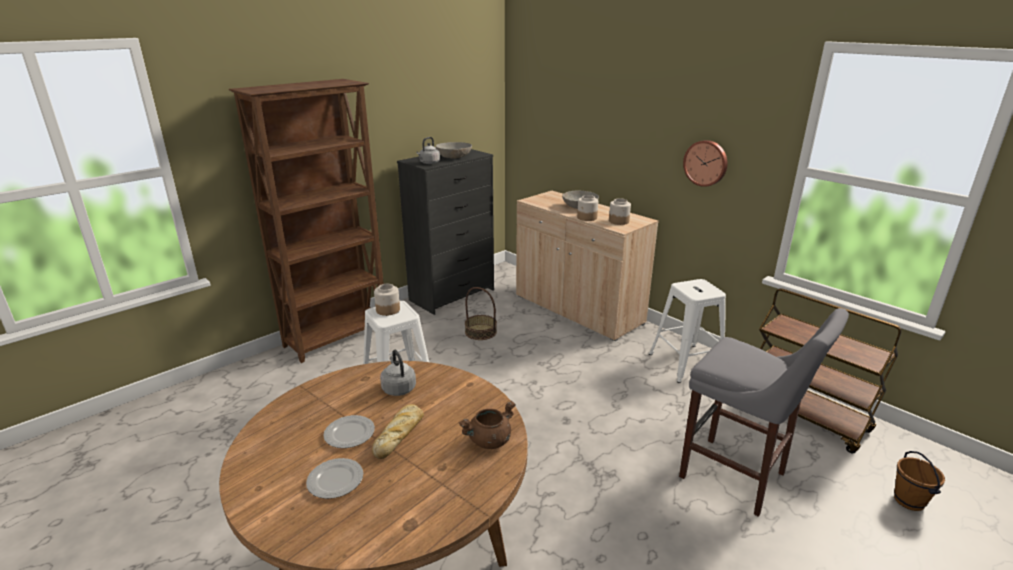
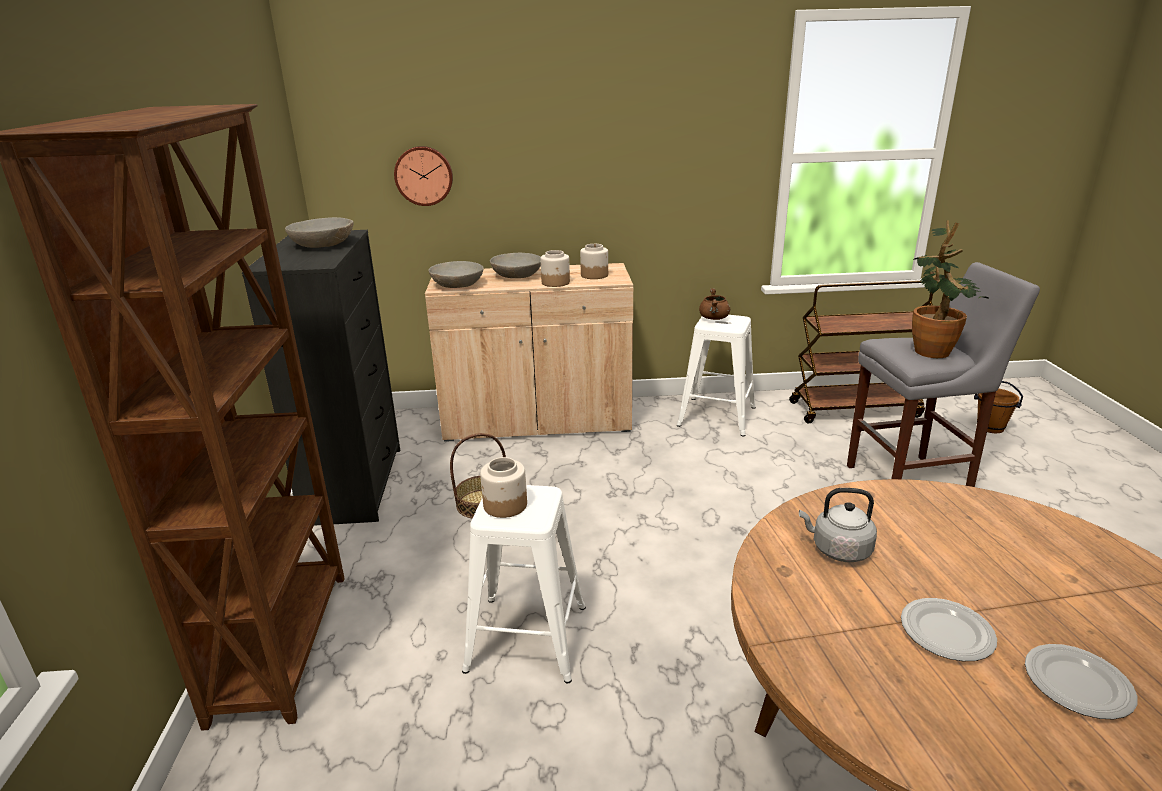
camera: 50 degrees left, 0 degrees up
bread [372,404,424,459] -> none
grey kettle [416,137,440,164] -> none
brown cooking pot [459,401,516,449] -> brown cooking pot moved to [699,288,730,320]
wall clock [683,140,728,187] -> wall clock moved to [394,146,453,206]
none -> grey bowl [428,261,484,288]
none -> potted plant [912,220,989,358]

